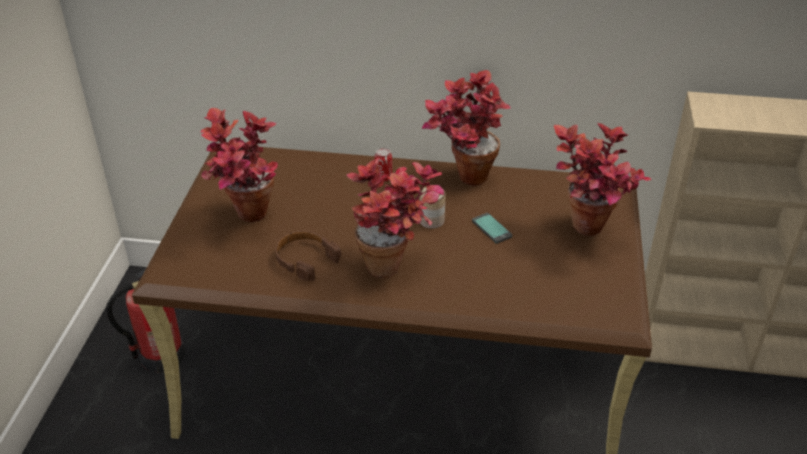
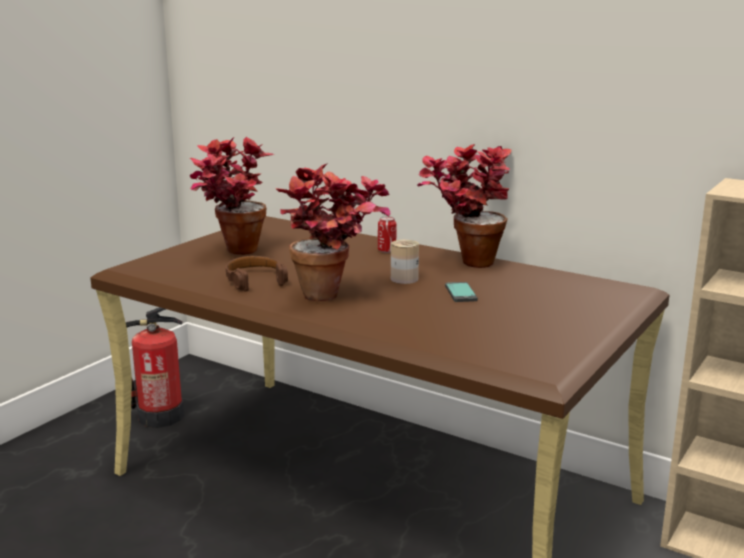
camera: 25 degrees right, 20 degrees down
potted plant [554,123,651,236] -> none

